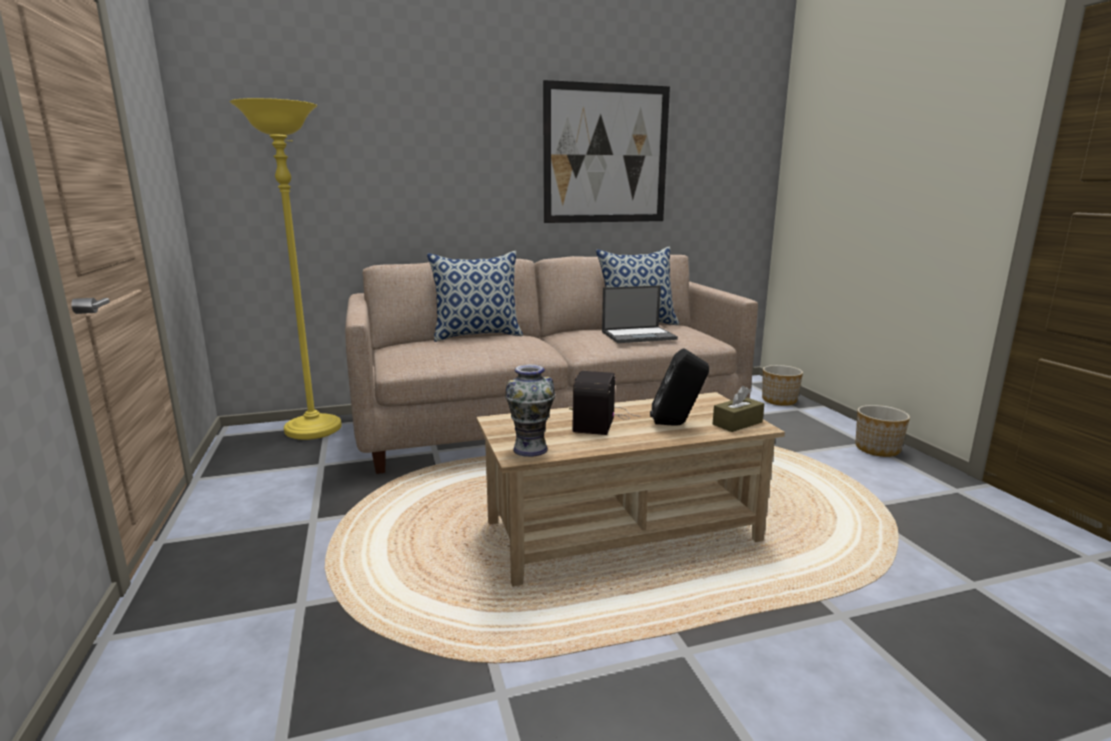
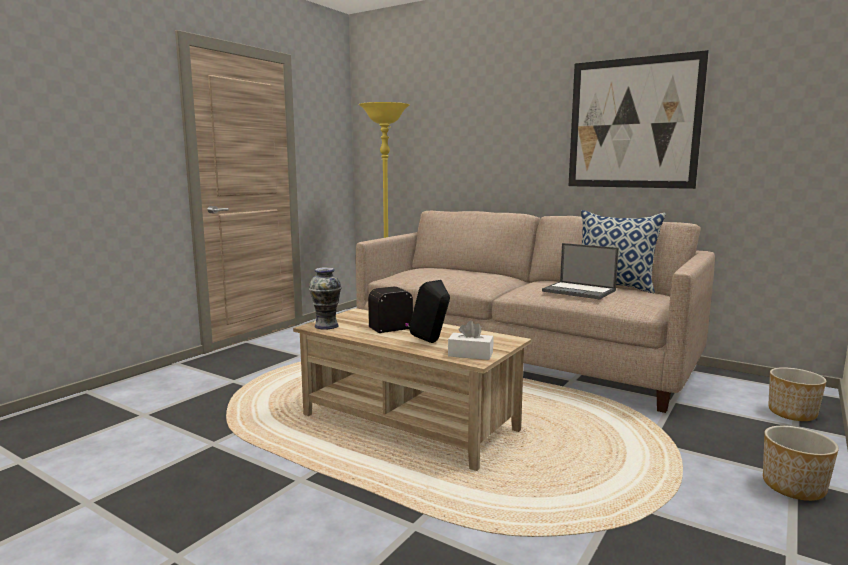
camera: 50 degrees right, 5 degrees down
pillow [427,251,523,342] -> none
brown tissue box [713,386,764,432] -> white tissue box [448,320,494,360]

